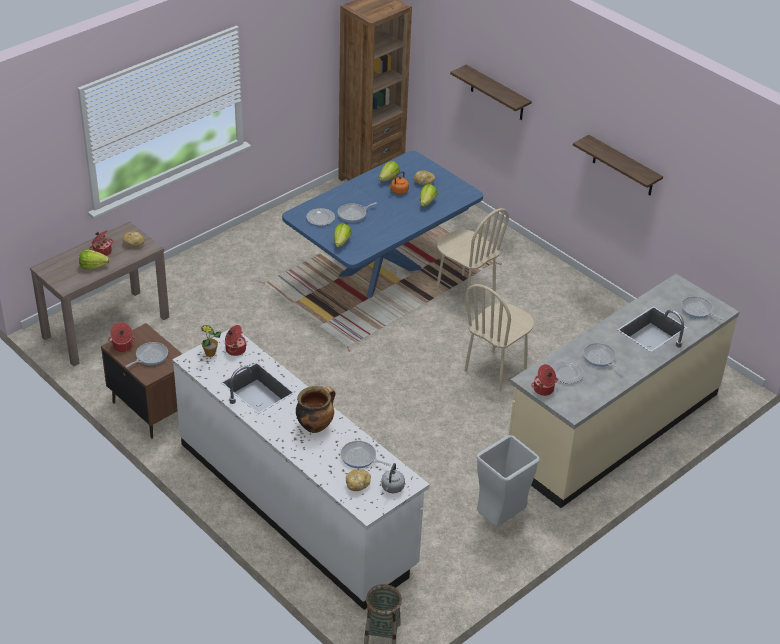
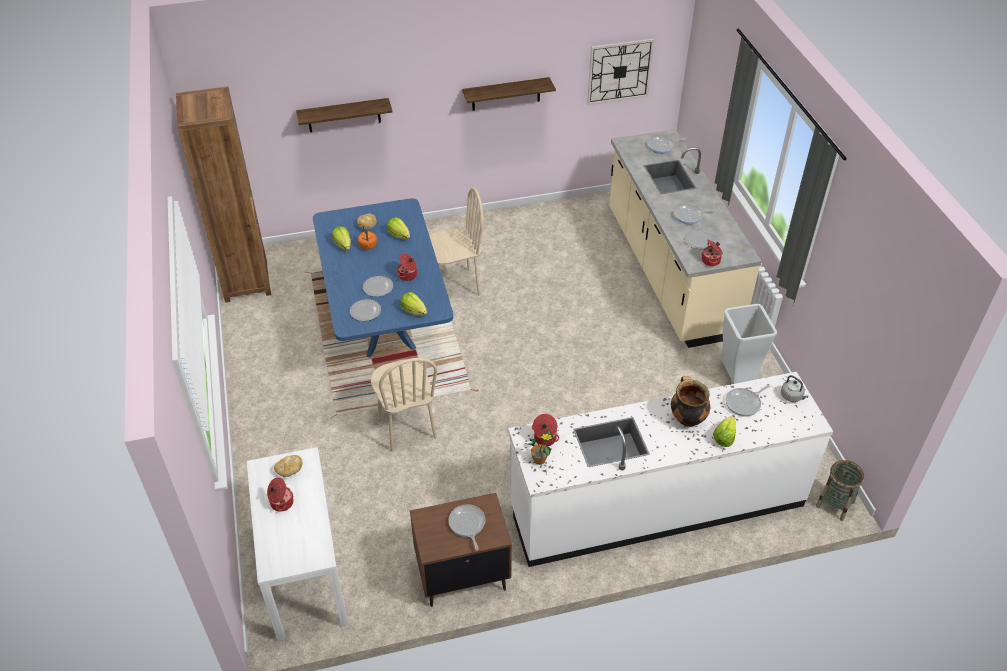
camera: 60 degrees left, 5 degrees up
brown console table [30,222,169,367] -> white console table [247,447,349,641]
lettuce [79,250,110,269] -> lettuce moved to [713,416,736,447]
cooking pot [108,322,136,352] -> cooking pot moved to [398,253,417,281]
frying pan [338,202,377,223] -> plate [363,276,393,297]
bread [346,470,371,491] -> none
beige chair [465,284,534,392] -> beige chair moved to [371,358,437,451]
none -> wall clock [587,38,654,105]

